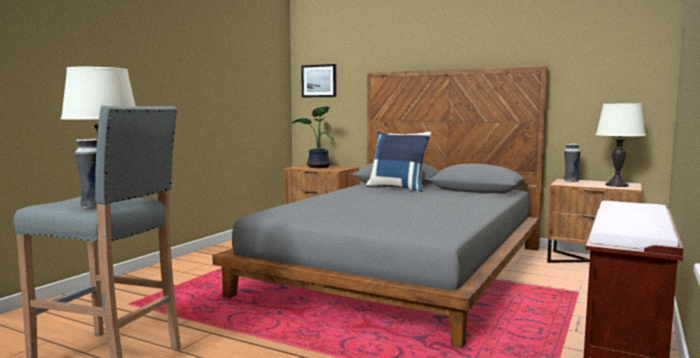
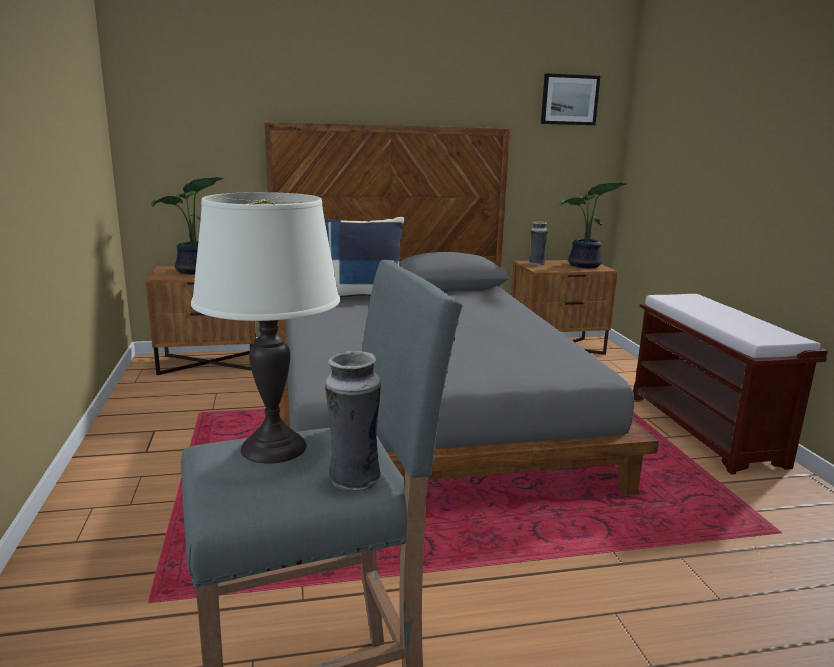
camera: 40 degrees left, 10 degrees up
picture [301,64,336,97] -> picture moved to [541,73,600,125]
white table lamp [596,104,646,187] -> potted plant [560,183,626,268]

